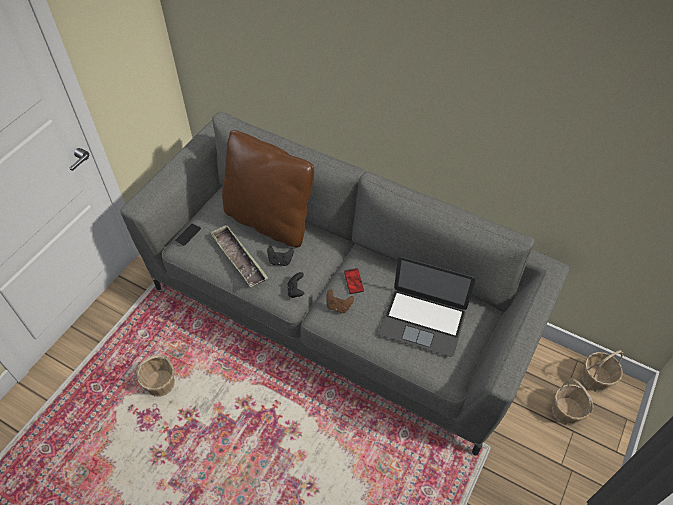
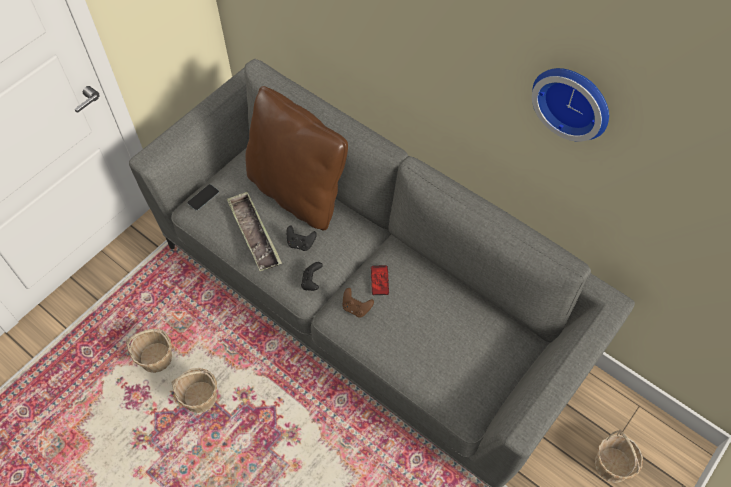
camera: 10 degrees right, 5 degrees up
laptop [379,257,475,357] -> none
basket [582,350,623,392] -> basket moved to [172,368,217,413]
none -> wall clock [532,68,609,142]

